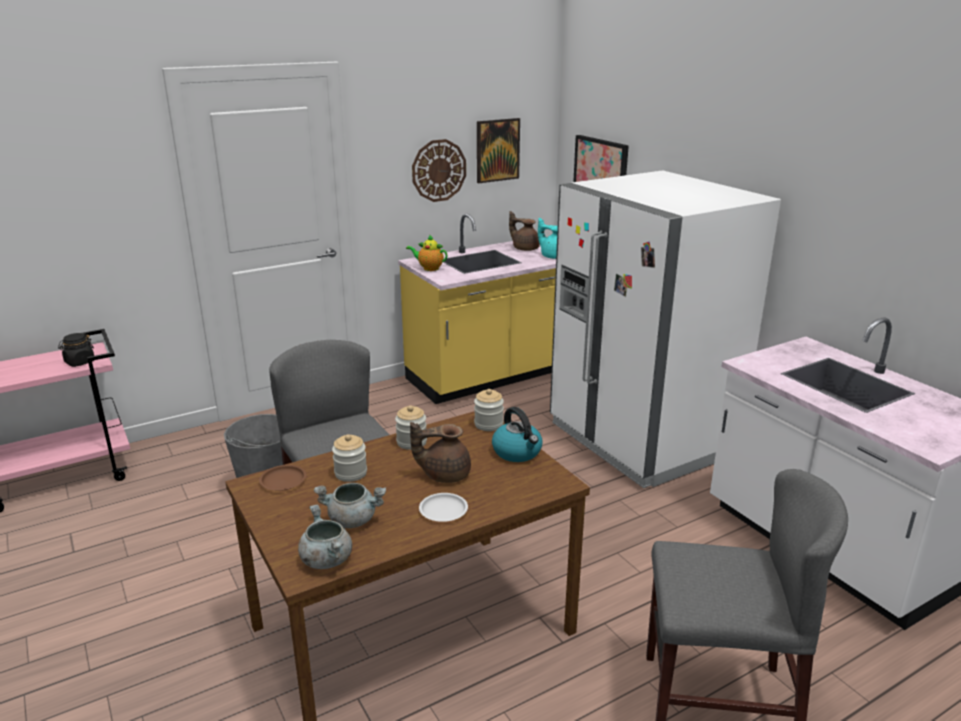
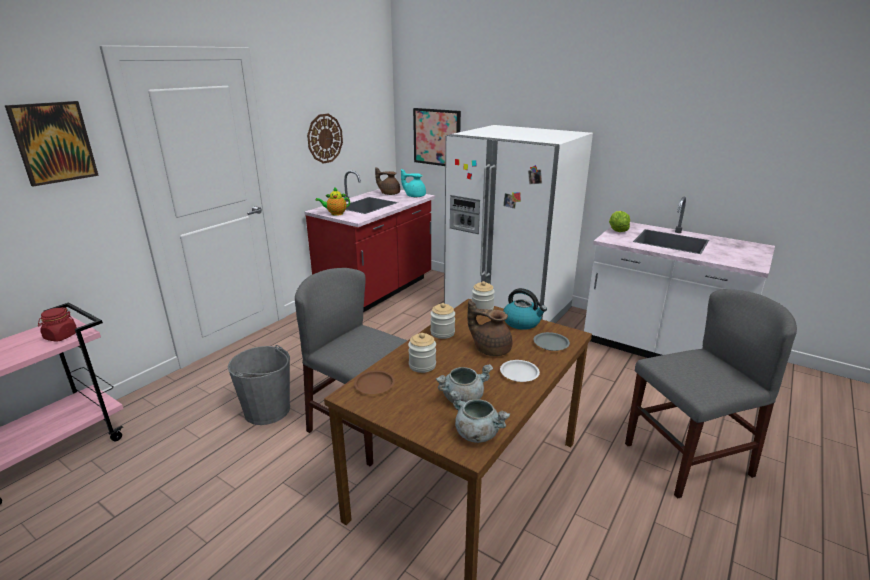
camera: 25 degrees left, 0 degrees up
black jar [58,333,94,367] -> red jar [38,307,77,342]
yellow counter [398,214,556,404] -> red counter [304,170,435,312]
brown teapot [410,422,471,483] -> brown teapot turned 60 degrees clockwise [467,300,512,356]
picture [477,118,520,183] -> picture moved to [5,101,99,187]
none -> grey plate [534,332,570,351]
none -> lettuce [609,211,630,232]

